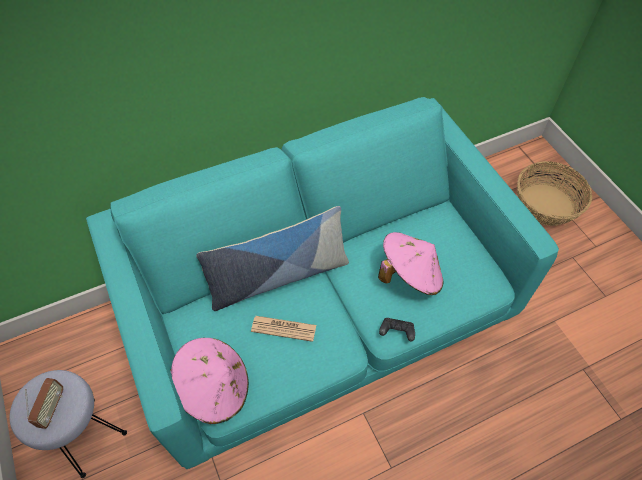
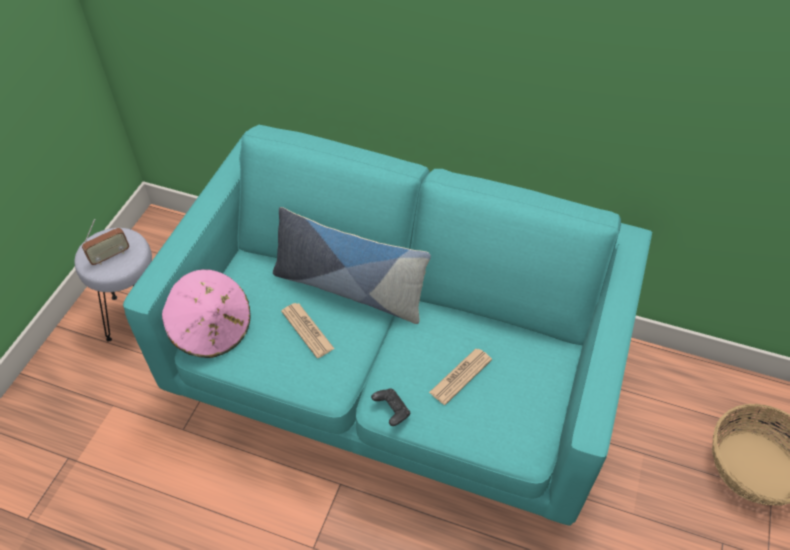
camera: 45 degrees right, 5 degrees down
pink hat [378,232,443,295] -> newspaper [429,349,492,405]

